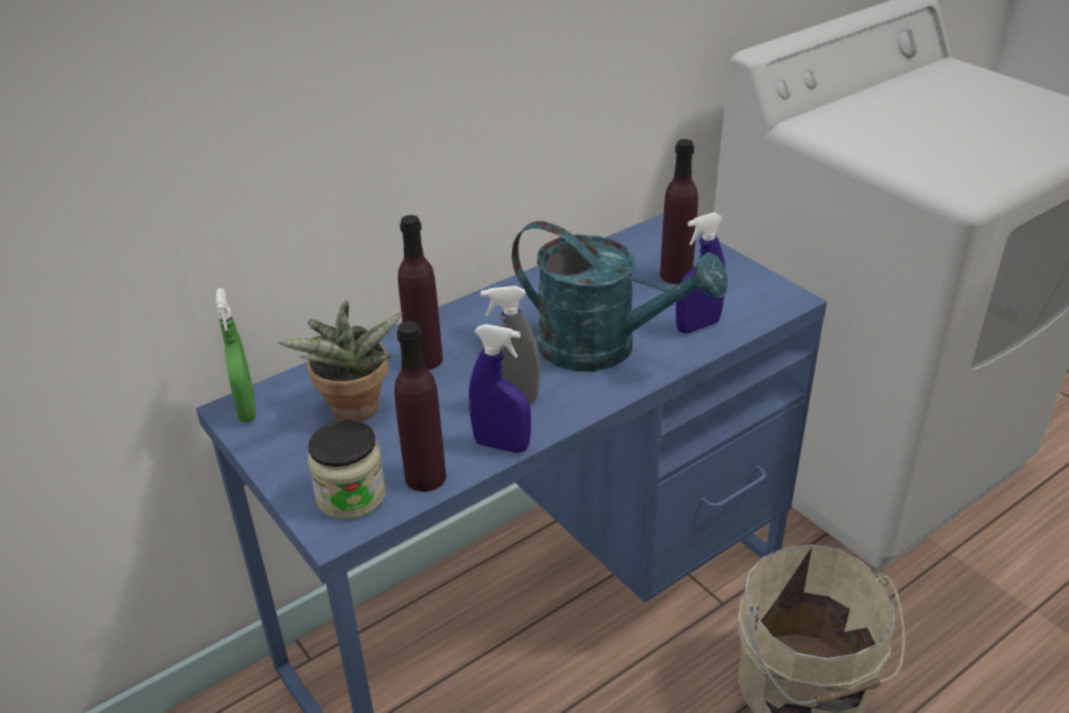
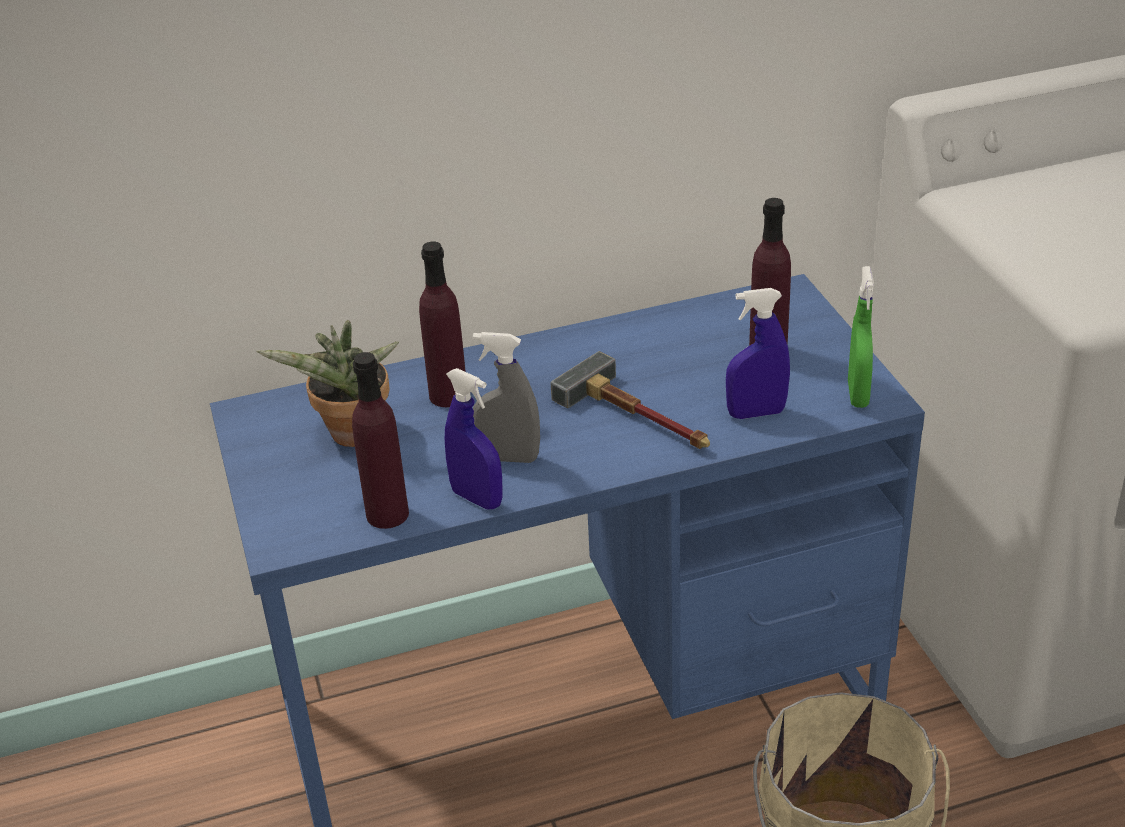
camera: 20 degrees right, 0 degrees up
green spray bottle [216,288,256,422] -> green spray bottle moved to [848,266,874,408]
jar [308,420,386,520] -> none
turquoise watering can [512,221,728,371] -> hammer [550,351,710,449]

